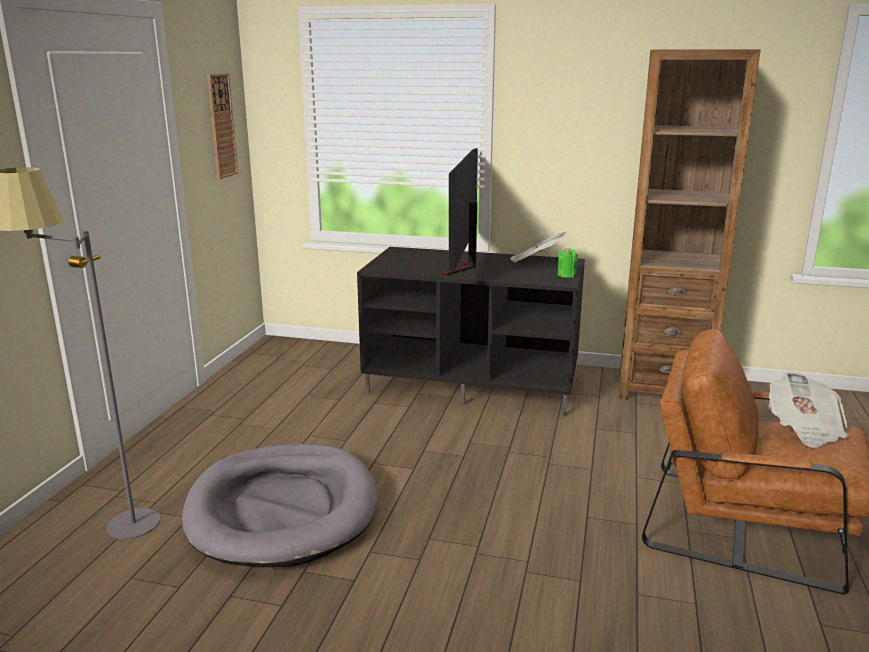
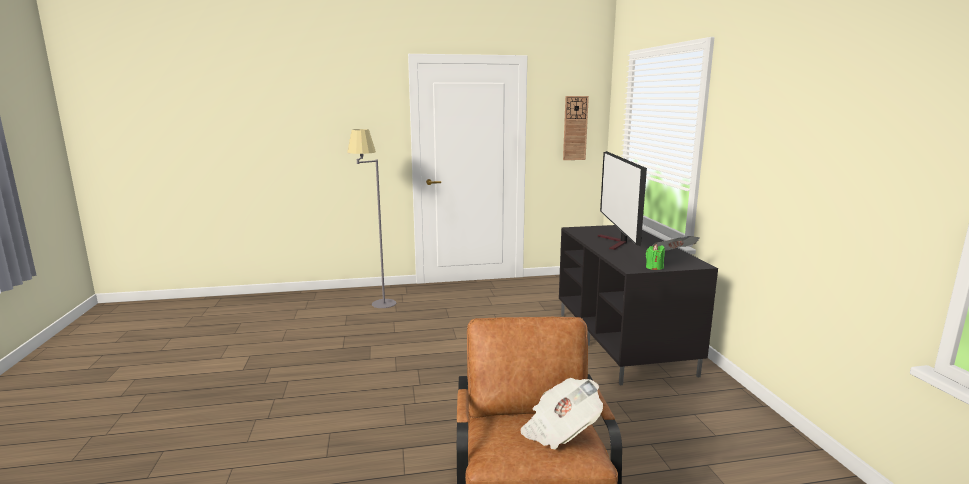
camera: 65 degrees right, 5 degrees down
grey dog bed [182,444,377,567] -> none
television [442,148,478,275] -> television turned 75 degrees counterclockwise [598,151,647,250]
brown bookcase [619,49,761,400] -> none

